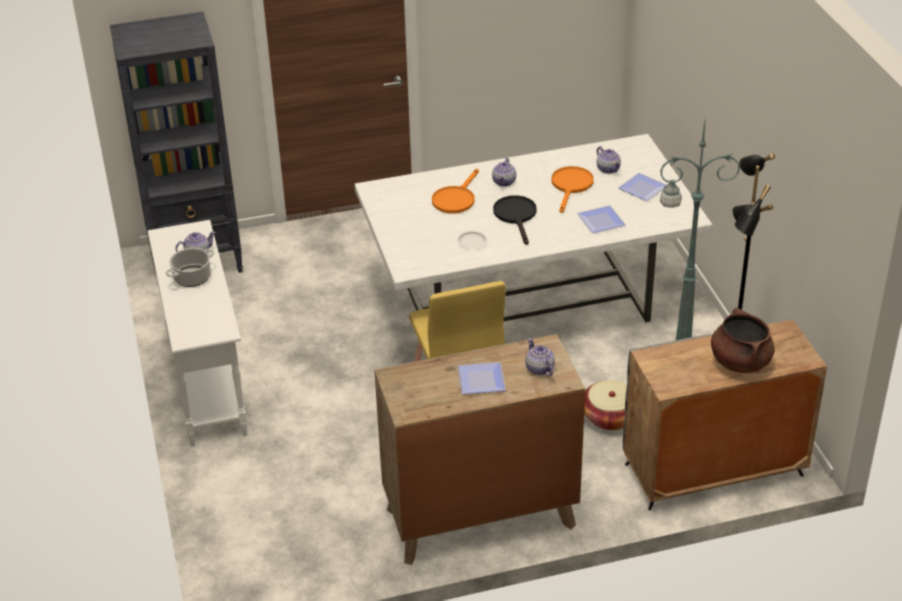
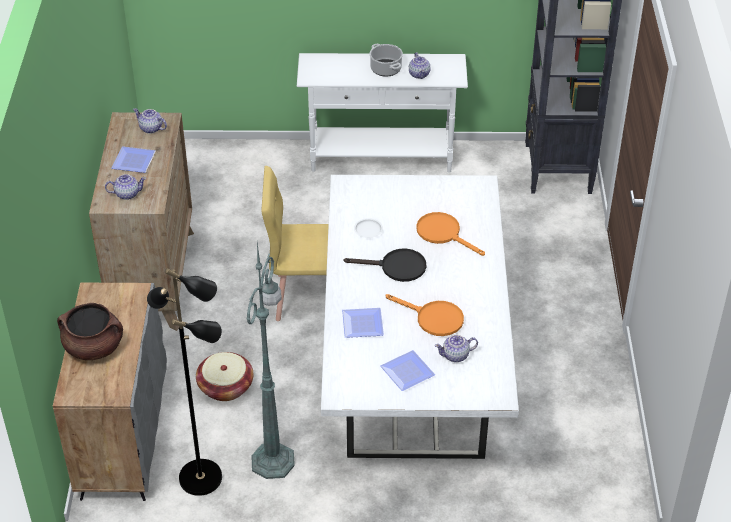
camera: 105 degrees right, 5 degrees up
teapot [492,158,516,187] -> teapot moved to [133,108,167,134]

